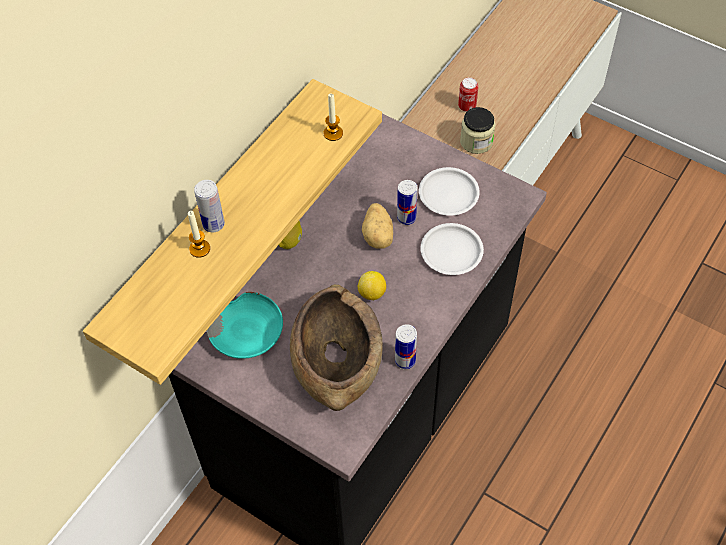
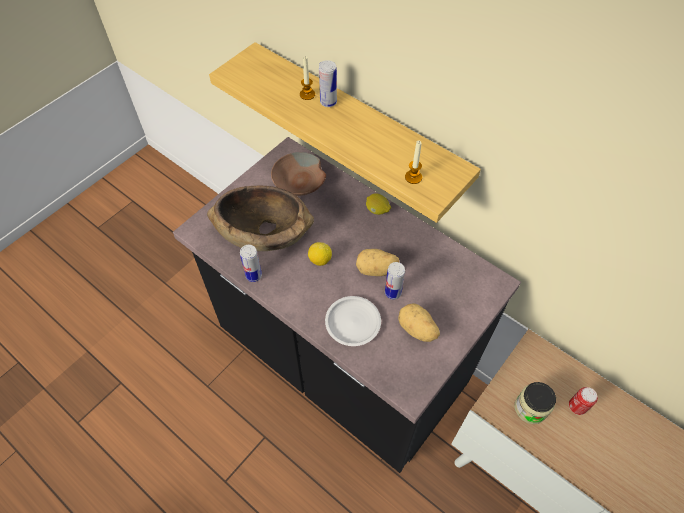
camera: 95 degrees right, 0 degrees up
turquoise bowl [206,292,283,359] -> brown bowl [271,152,326,196]
white plate [419,167,480,216] -> potato [398,303,440,342]

